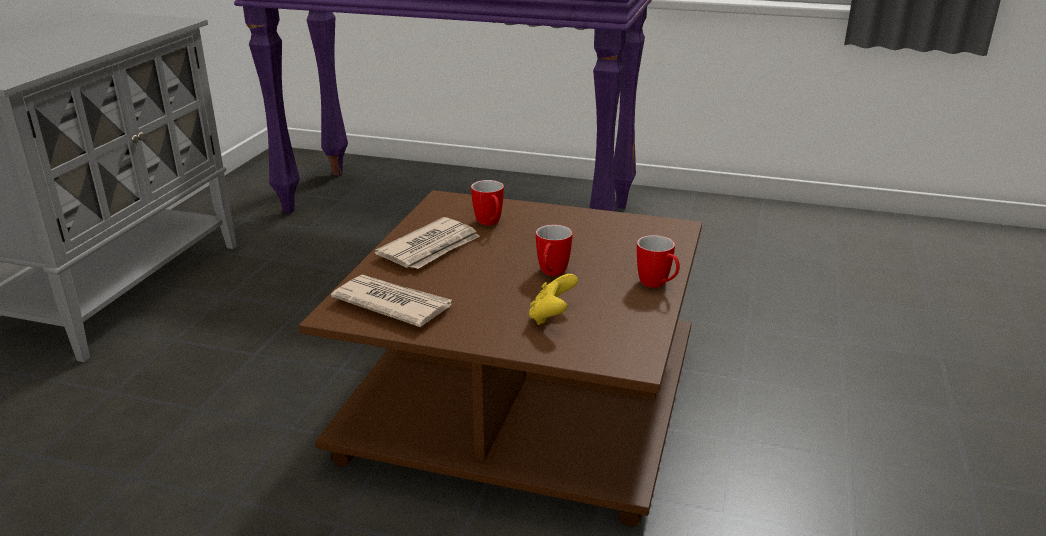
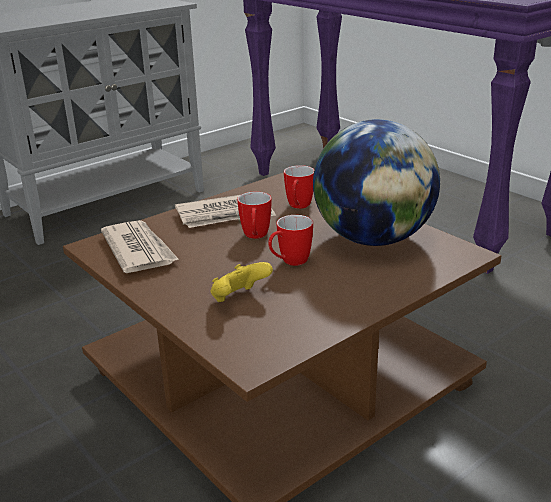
camera: 35 degrees right, 0 degrees up
mug [637,235,680,288] -> mug moved to [237,192,271,239]
none -> globe [313,119,440,246]

